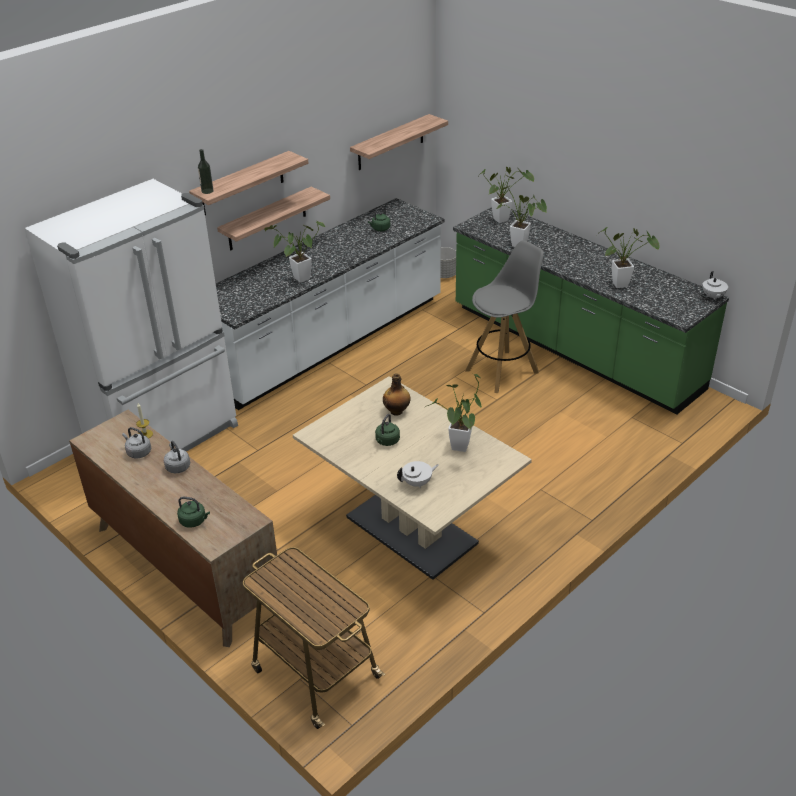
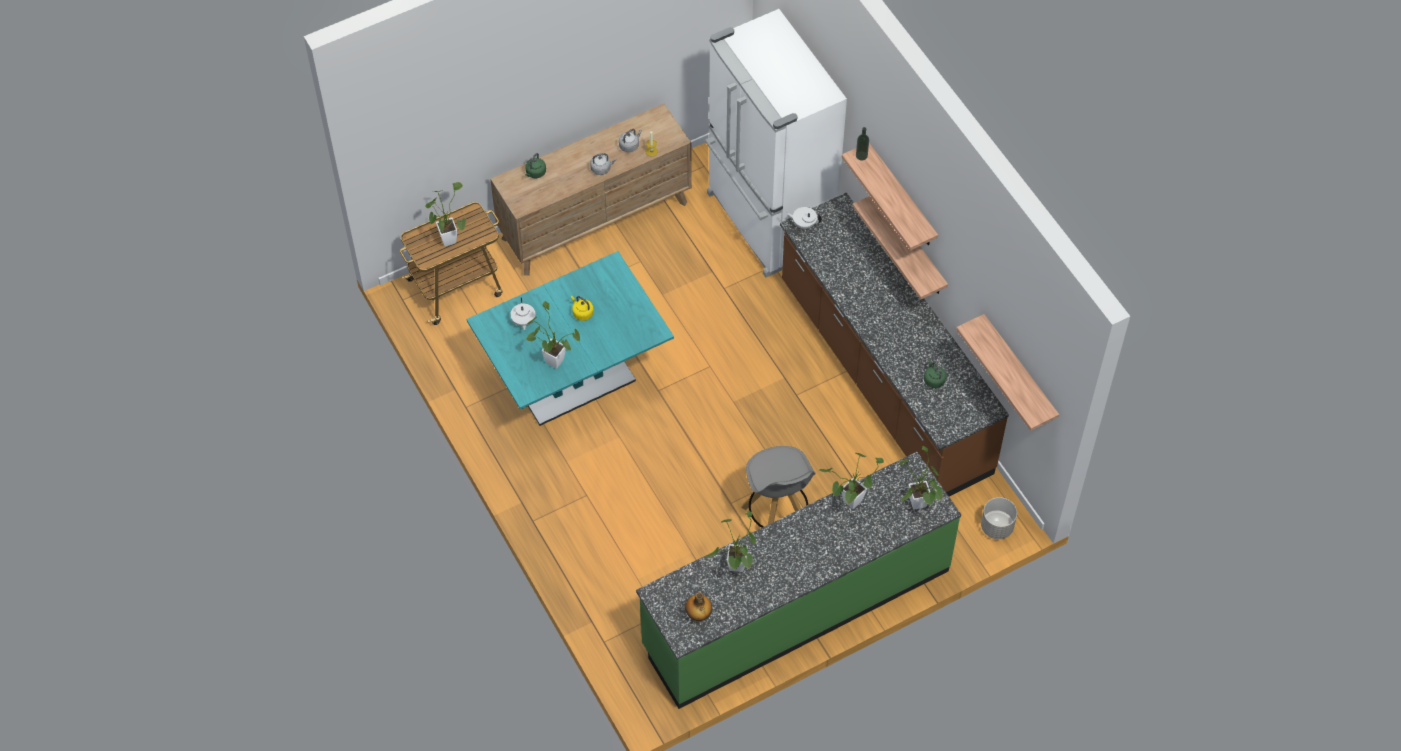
camera: 105 degrees right, 20 degrees up
white counter [216,198,445,410] -> brown counter [780,193,1009,497]
potted plant [264,220,326,283] -> potted plant moved to [425,182,466,246]
beige dining table [293,376,532,580] -> turquoise dining table [467,251,674,426]
green kettle [375,414,400,446] -> yellow kettle [571,296,594,321]
bottle [383,374,411,416] -> bottle moved to [685,592,712,621]
white teapot [702,271,728,300] -> white teapot moved to [786,207,822,229]

